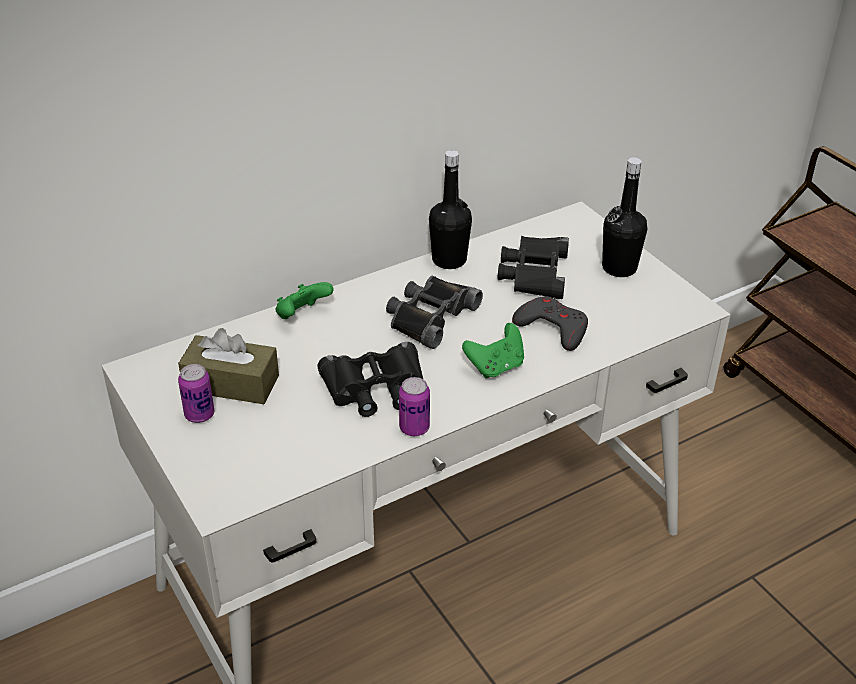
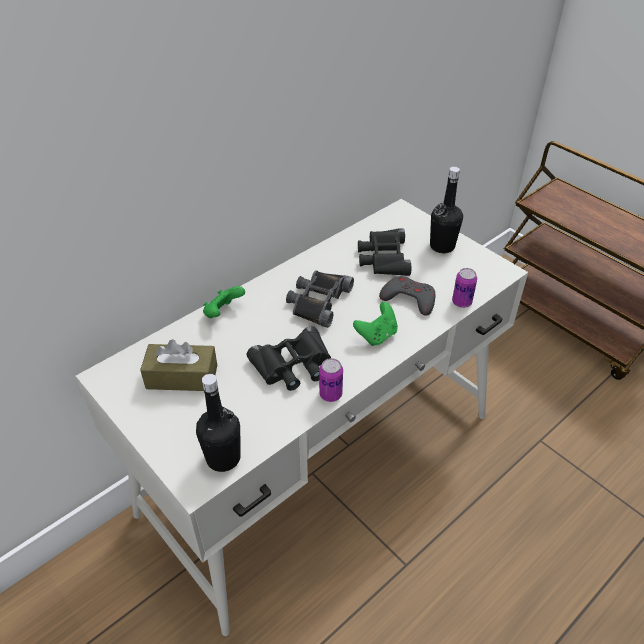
camera: 10 degrees left, 5 degrees up
can [178,364,214,423] -> can moved to [452,268,477,308]
black bottle [429,150,472,269] -> black bottle moved to [196,374,241,472]

